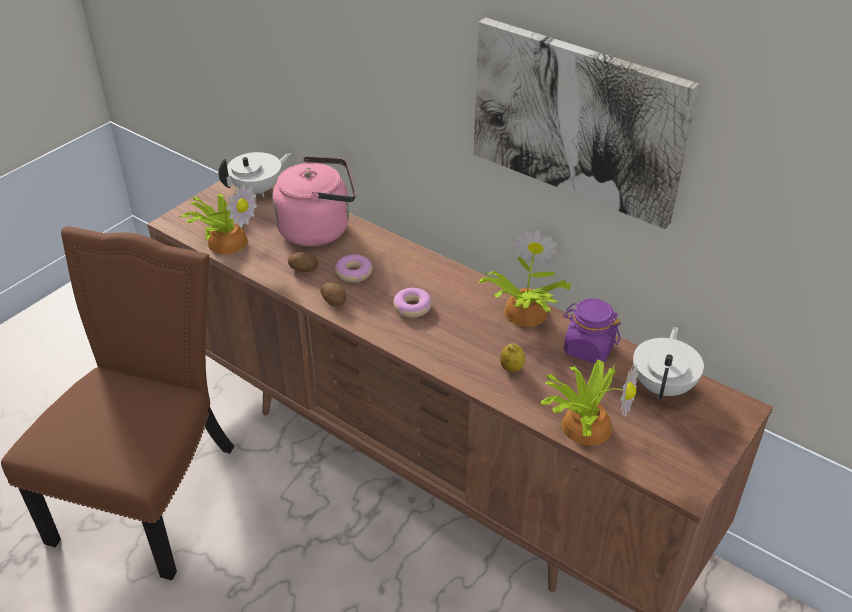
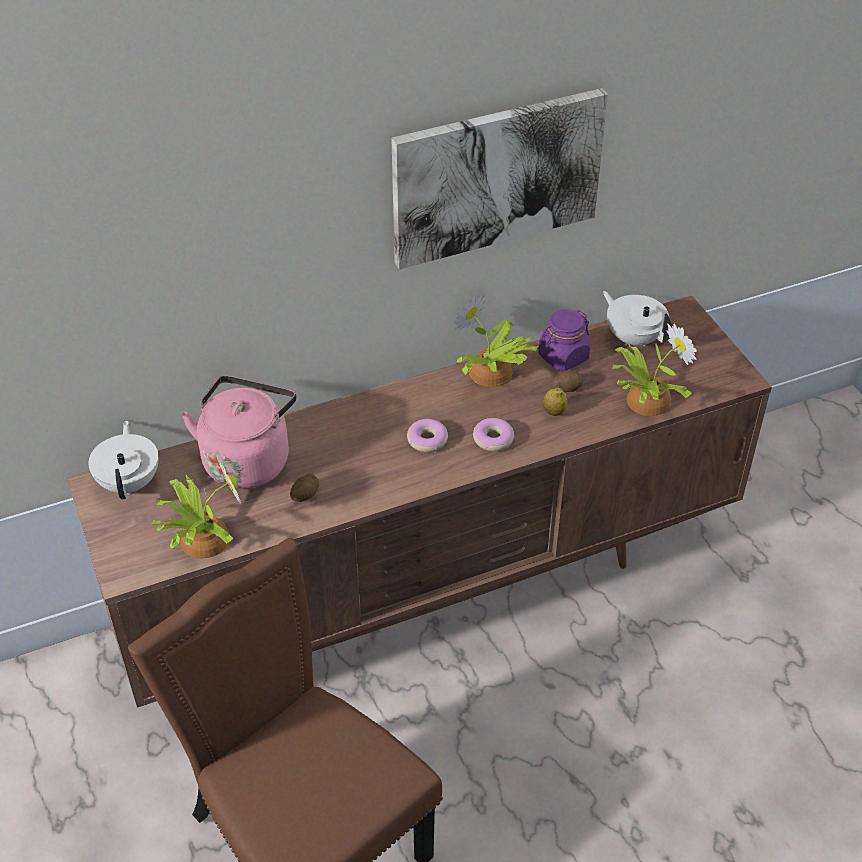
camera: 60 degrees left, 5 degrees up
potato [320,282,346,307] -> potato moved to [551,370,584,392]
donut [335,254,372,282] -> donut moved to [473,418,515,451]

